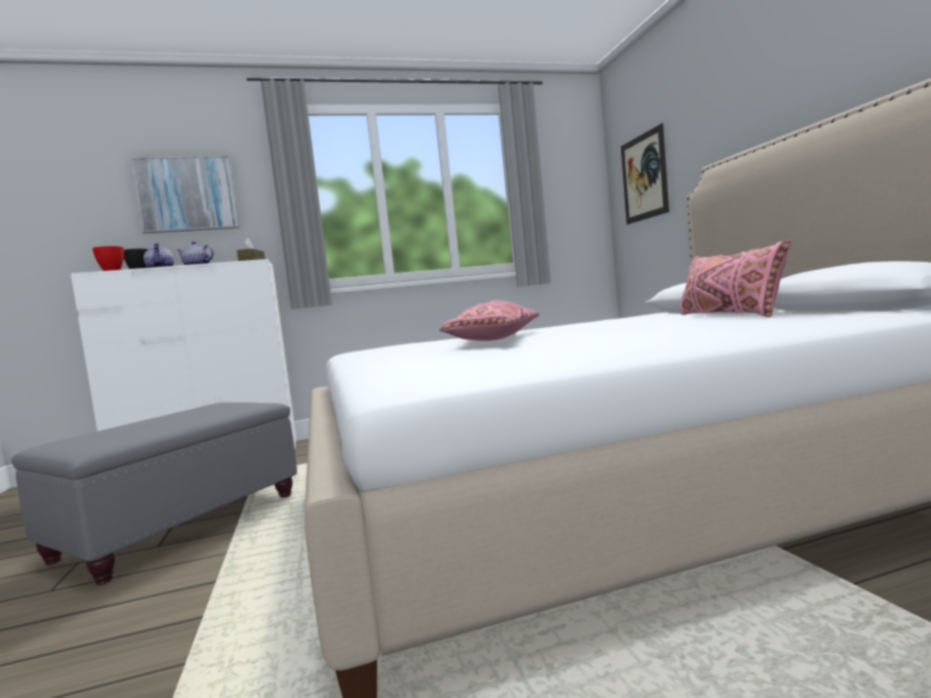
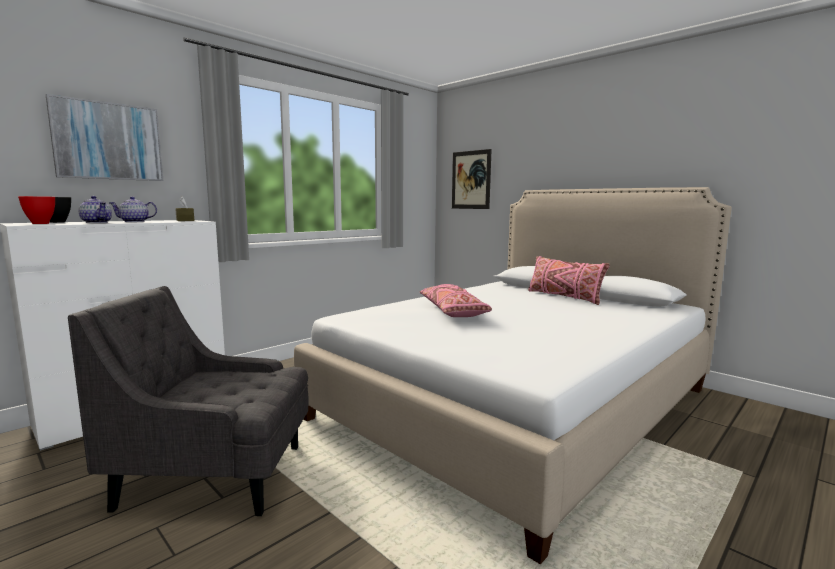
camera: 30 degrees left, 5 degrees up
grey ottoman [11,402,297,585] -> grey armchair [68,286,309,516]

